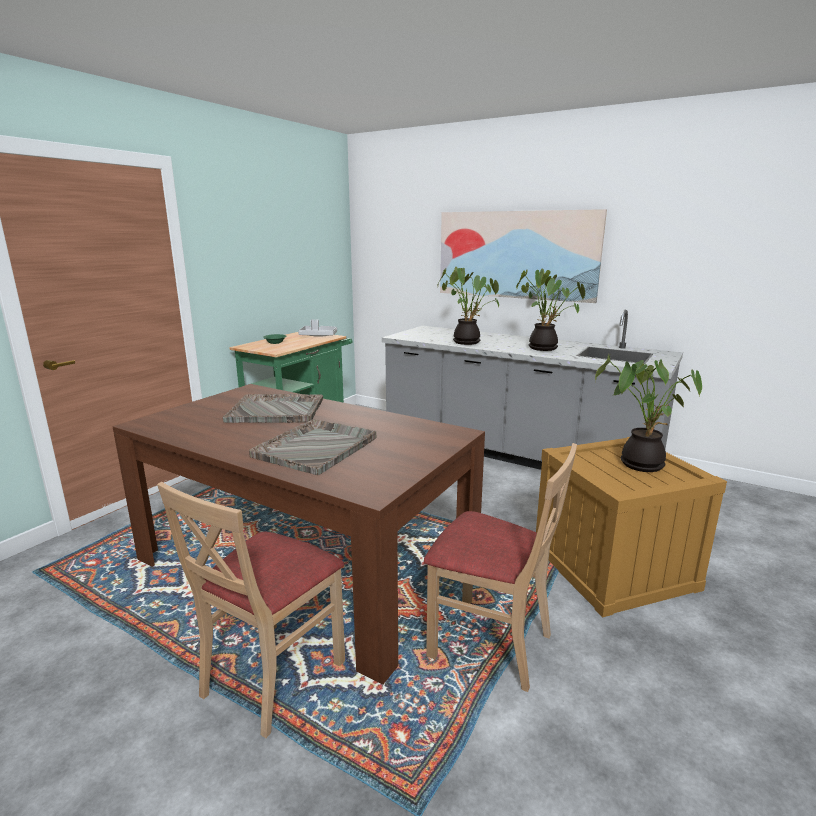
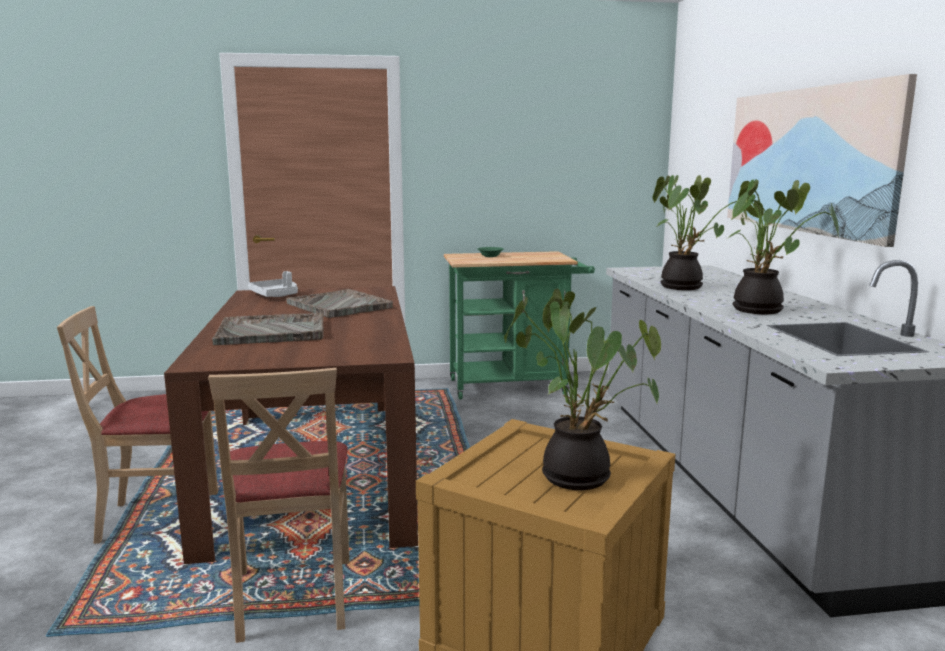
camera: 50 degrees right, 5 degrees down
grey tray [298,320,337,337] -> grey tray moved to [248,271,298,297]

